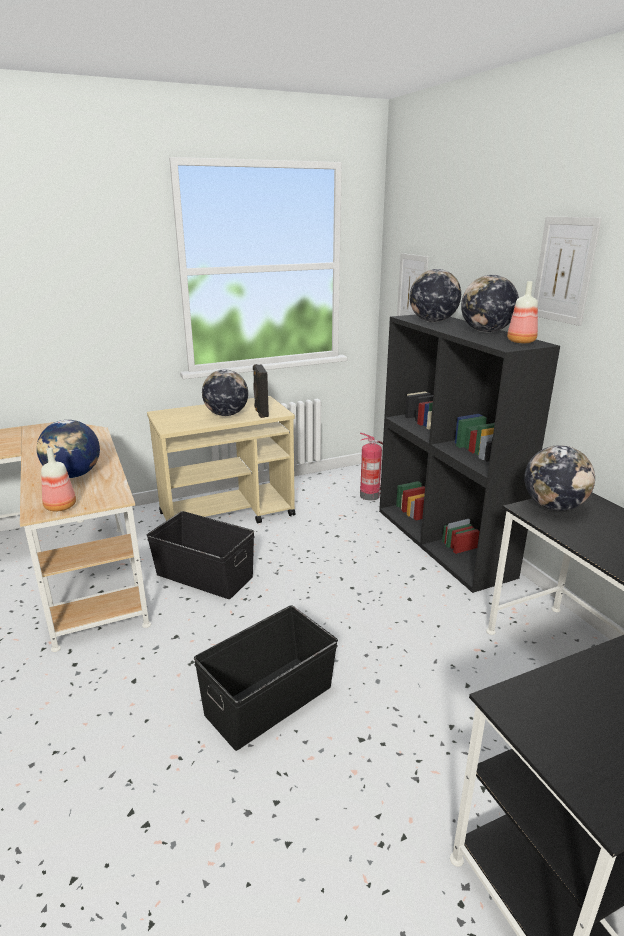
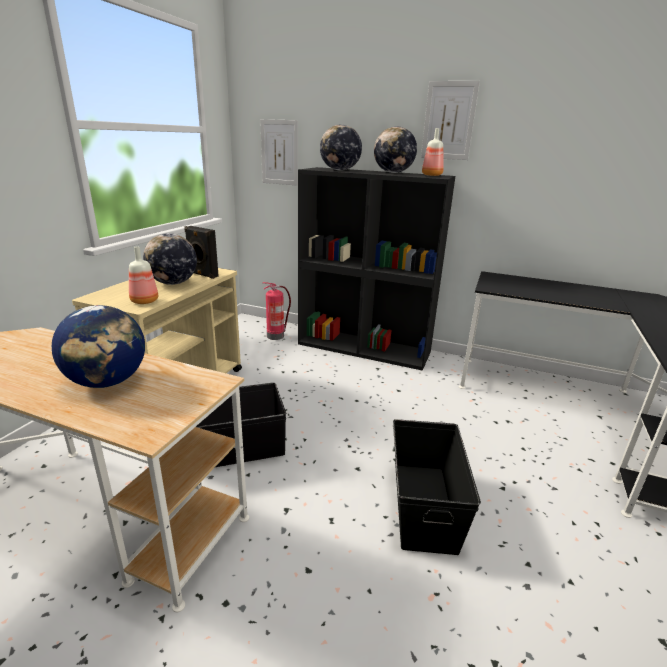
camera: 45 degrees left, 0 degrees up
bottle [41,448,76,512] -> bottle moved to [129,246,158,304]
globe [524,445,595,511] -> none

